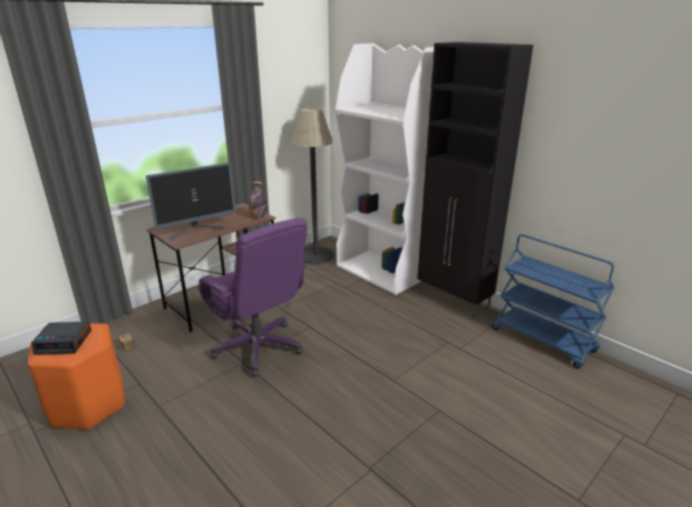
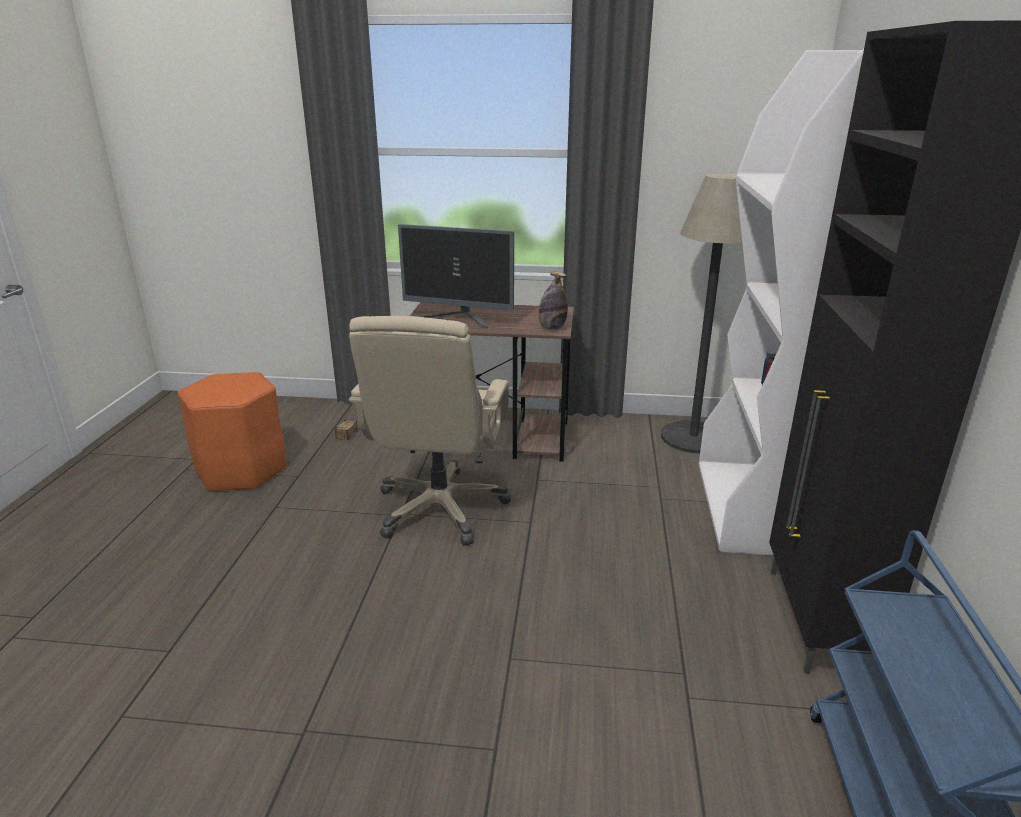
camera: 50 degrees right, 0 degrees up
alarm clock [32,321,92,355] -> none
purple office chair [199,218,307,377] -> beige office chair [349,316,511,546]

